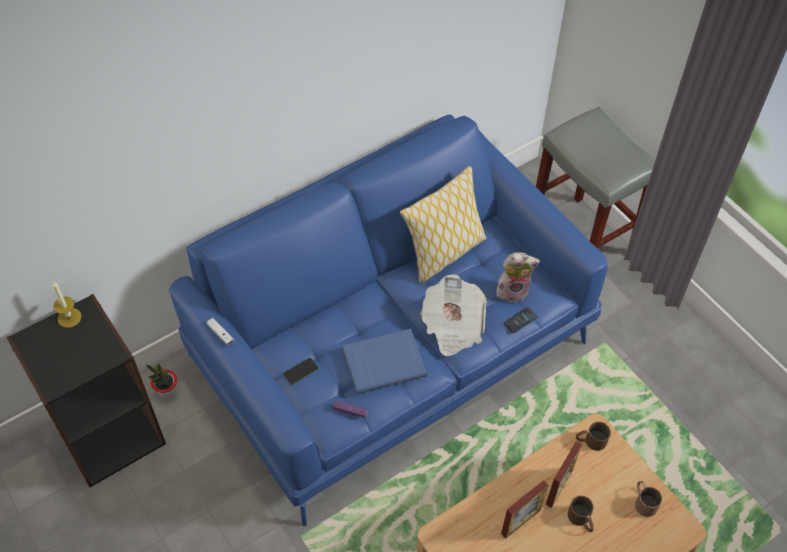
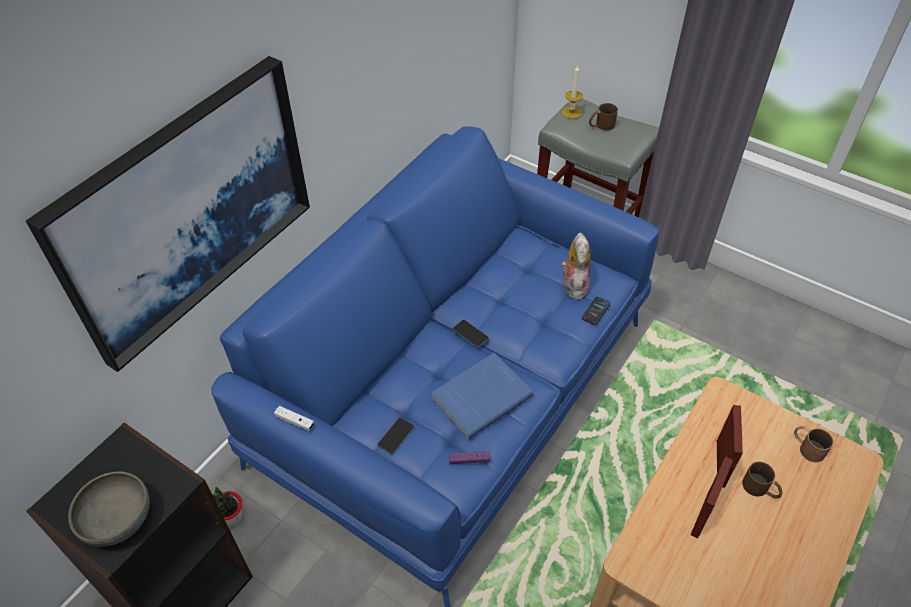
camera: 20 degrees left, 5 degrees down
candle [52,282,81,328] -> candle moved to [562,66,583,119]
pillow [400,166,486,283] -> none
newspaper [420,274,487,356] -> none
plush toy [495,252,540,303] -> plush toy turned 60 degrees counterclockwise [561,232,591,300]
brown mug [576,422,611,451] -> brown mug moved to [589,103,618,130]
none -> picture [26,56,310,372]
none -> grey bowl [68,472,150,547]
none -> phone [453,320,489,348]

